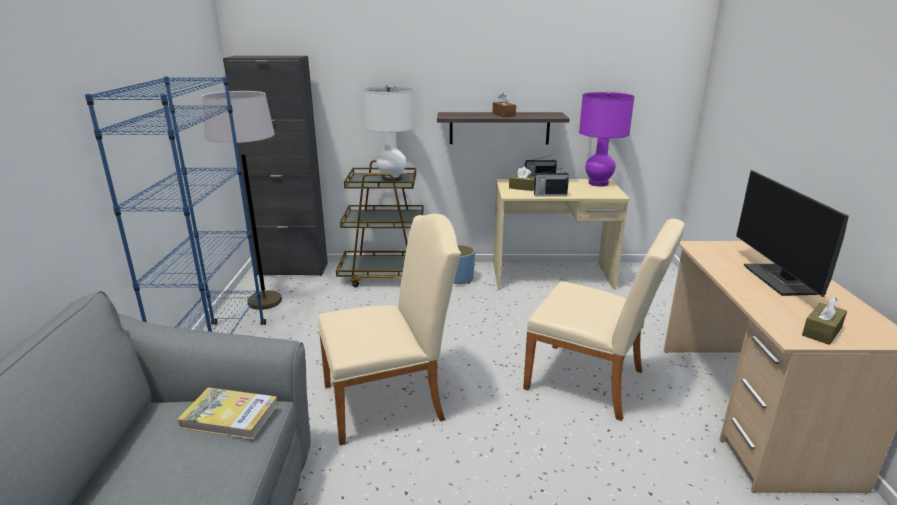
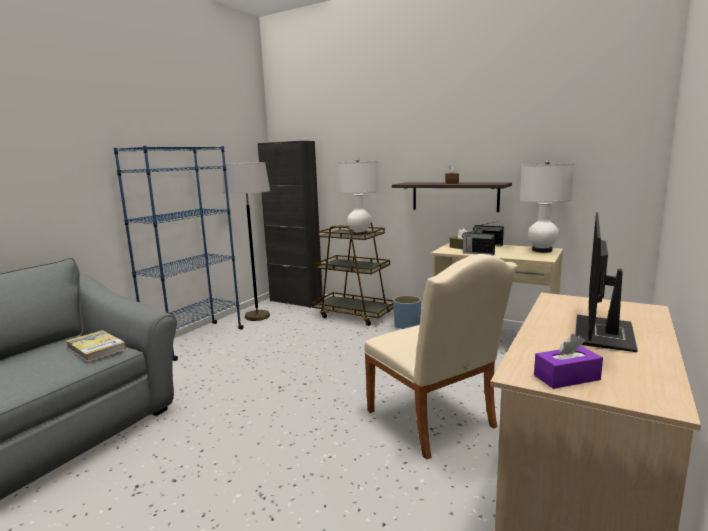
camera: 30 degrees right, 10 degrees down
beige chair [318,214,461,446] -> none
purple table lamp [579,92,635,187] -> white table lamp [520,160,575,252]
brown tissue box [802,297,847,345] -> purple tissue box [534,334,603,389]

